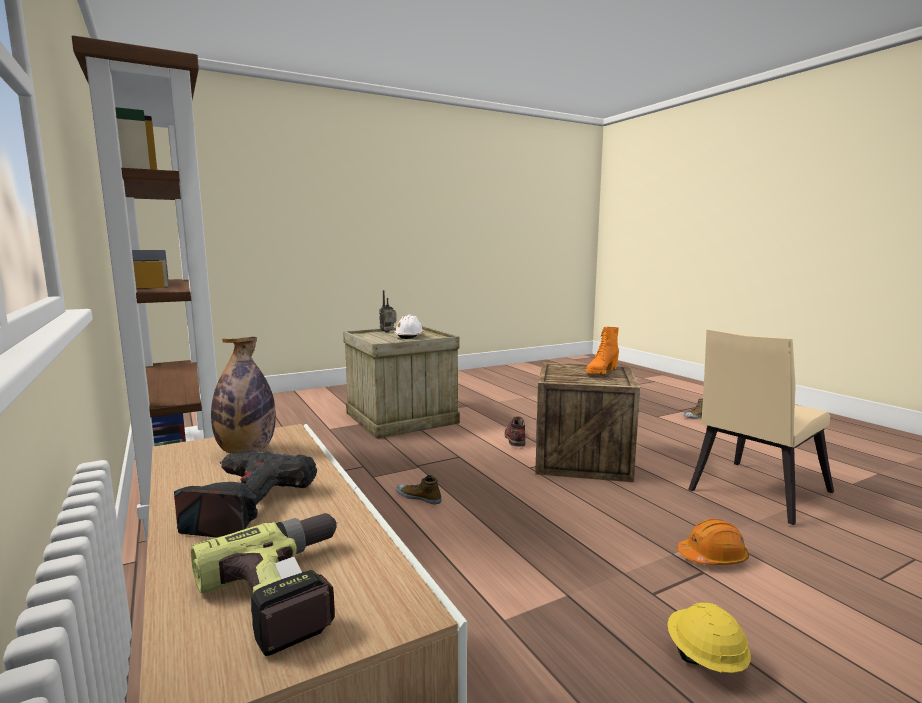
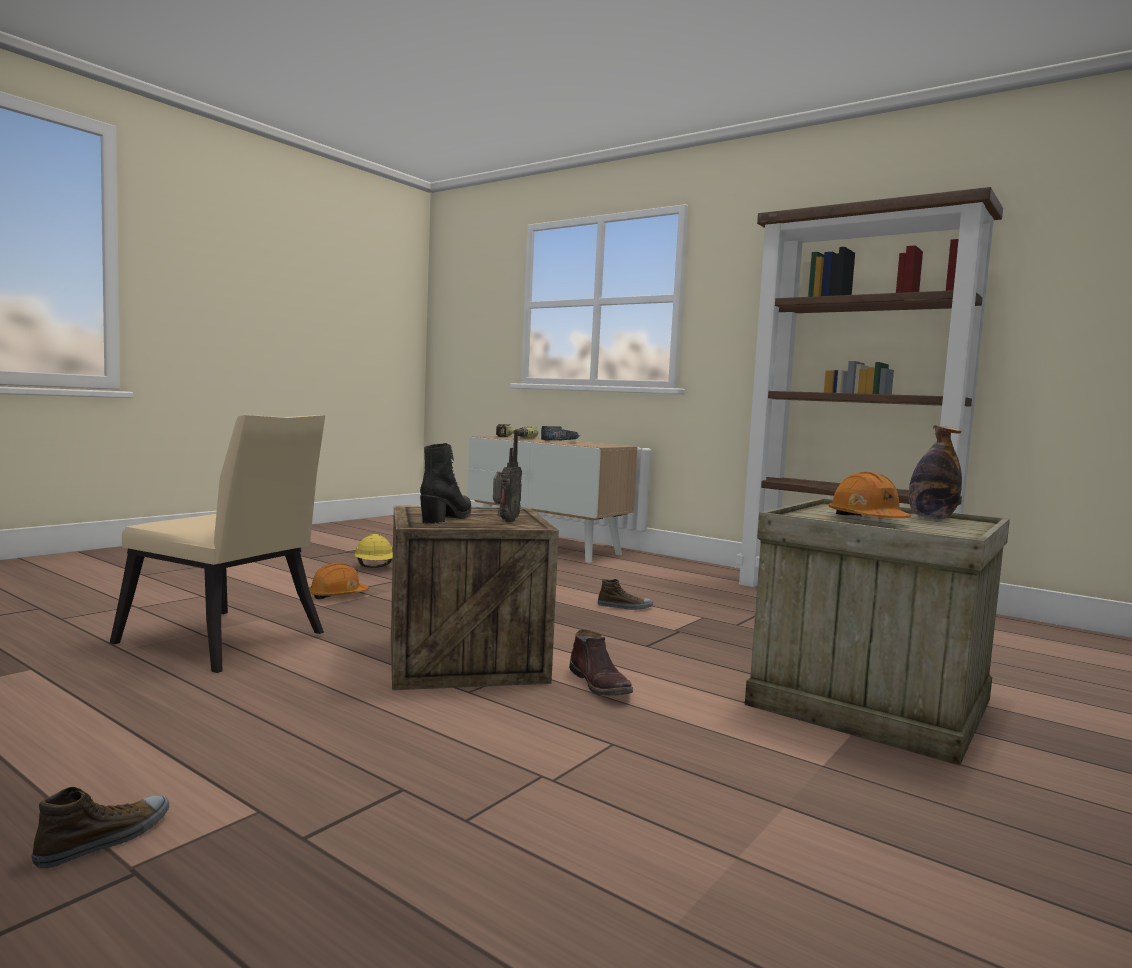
camera: 155 degrees right, 5 degrees down
bottle [211,337,276,454] -> bottle moved to [909,425,962,519]
radio [379,290,397,332] -> radio moved to [493,430,522,522]
white hard hat [394,314,424,339] -> orange hard hat [828,471,911,518]
orange boot [586,327,619,375] -> black boot [420,443,471,523]
beige chair [688,329,834,525] -> beige chair turned 90 degrees clockwise [110,415,325,673]

